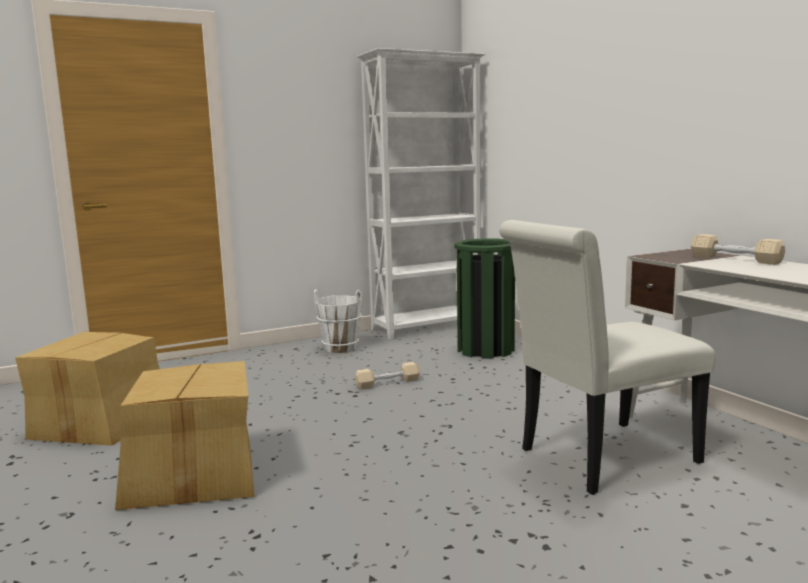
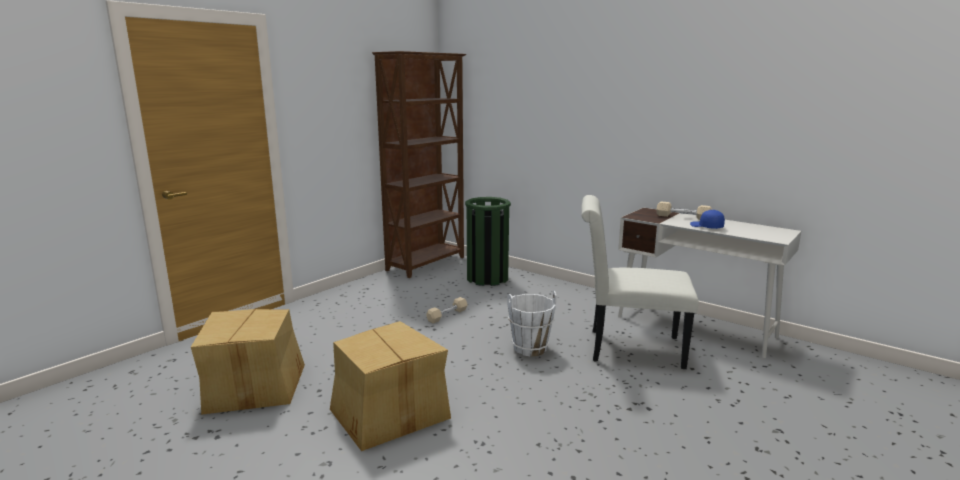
camera: 25 degrees left, 5 degrees up
white bucket [314,289,362,353] -> white bucket moved to [507,291,556,357]
white bookcase [357,48,485,340] -> brown bookcase [372,51,466,278]
white chair [499,220,716,495] -> white chair turned 60 degrees clockwise [581,195,699,369]
none -> blue cap [690,210,725,229]

